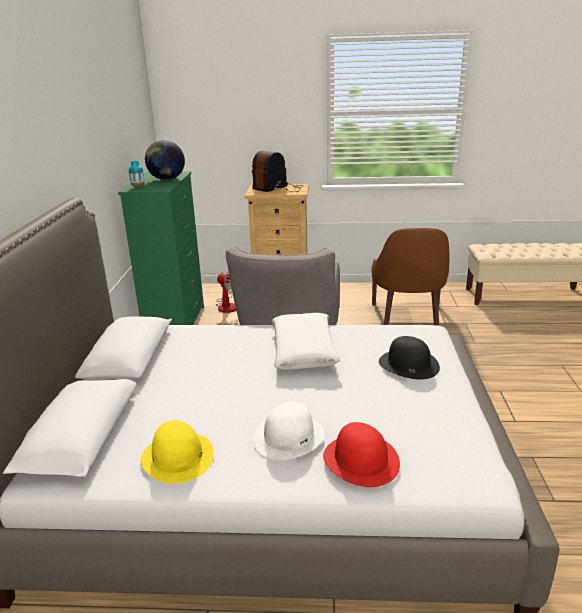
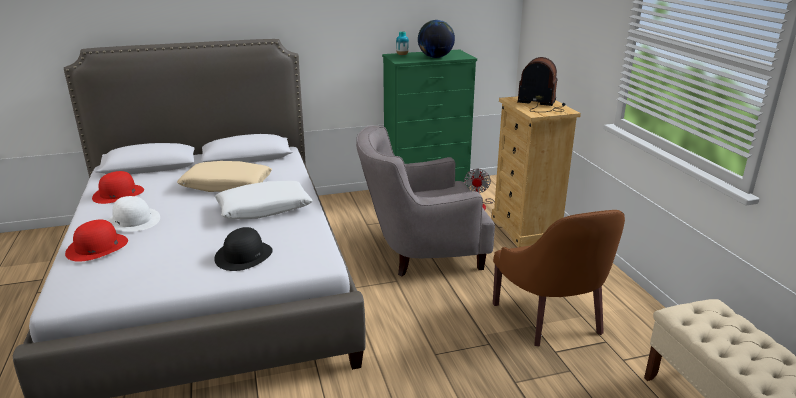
camera: 70 degrees right, 0 degrees up
yellow hat [141,420,214,484] -> red hat [92,171,144,204]
brown armchair [371,228,450,326] -> brown armchair turned 90 degrees counterclockwise [493,210,625,346]
none -> beige pillow [177,161,272,192]

